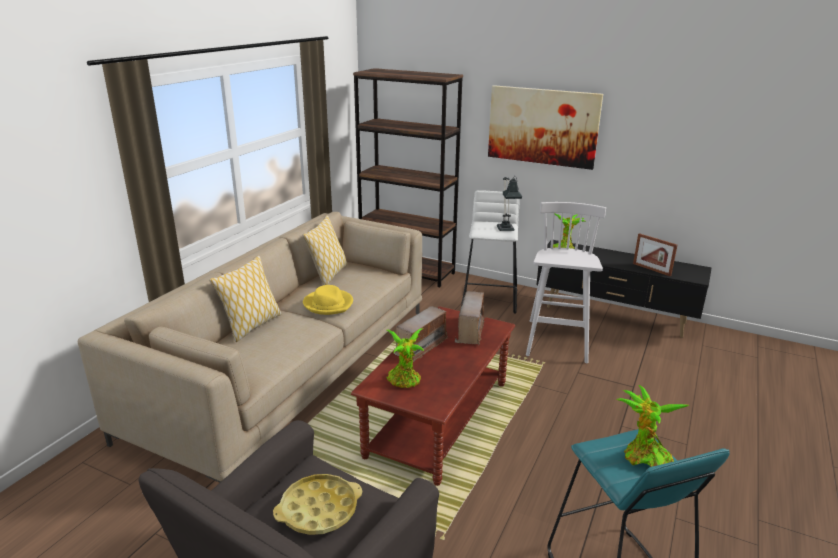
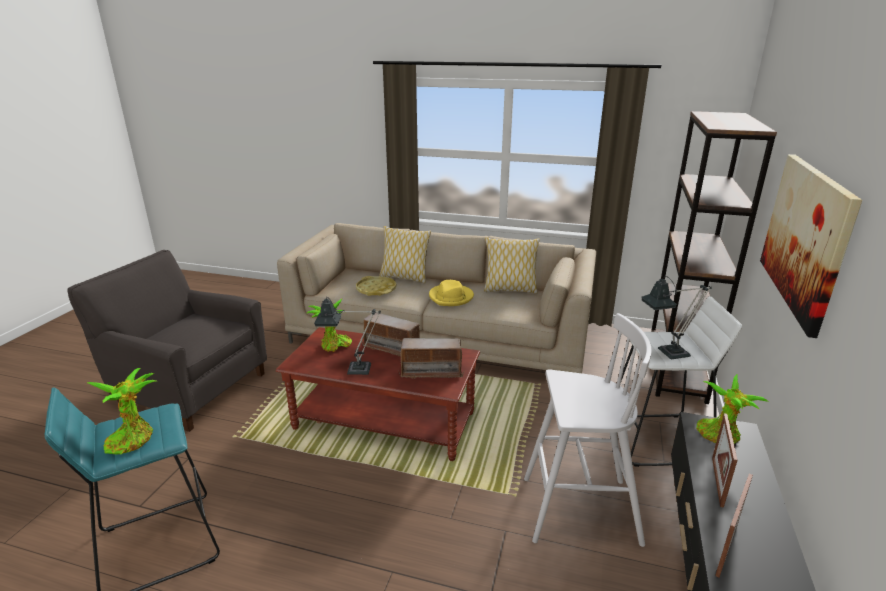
camera: 80 degrees right, 0 degrees up
yellow tray [273,474,362,535] -> yellow tray moved to [356,276,396,296]
none -> table lamp [314,297,381,375]
none -> picture frame [712,413,737,508]

